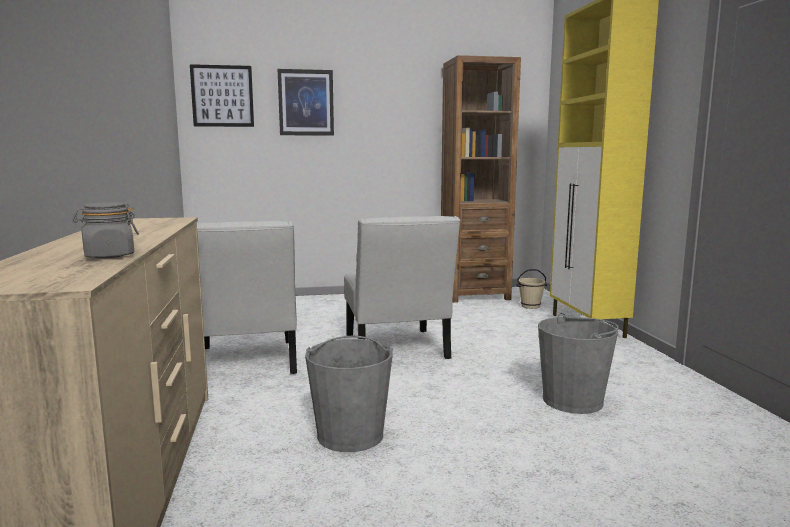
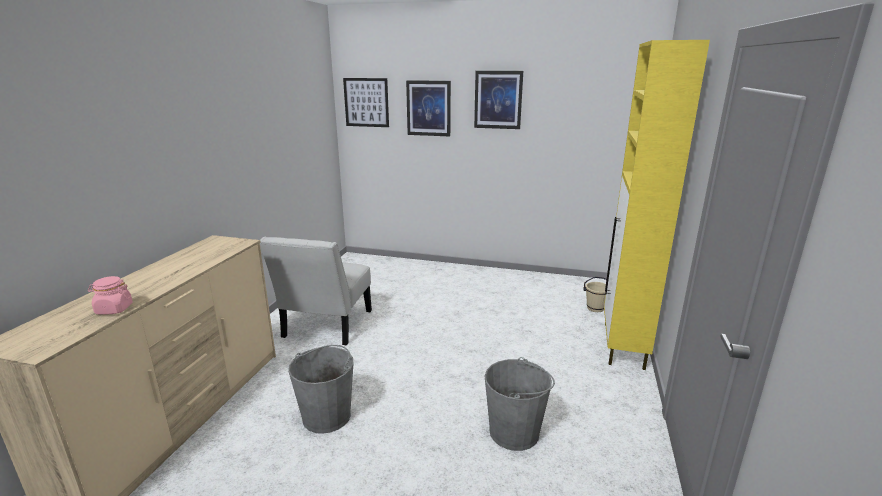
camera: 25 degrees right, 10 degrees up
grey jar [72,202,139,259] -> pink jar [88,276,133,315]
white chair [344,216,460,359] -> none
brown bookcase [441,55,521,303] -> none
none -> picture [474,71,523,129]

